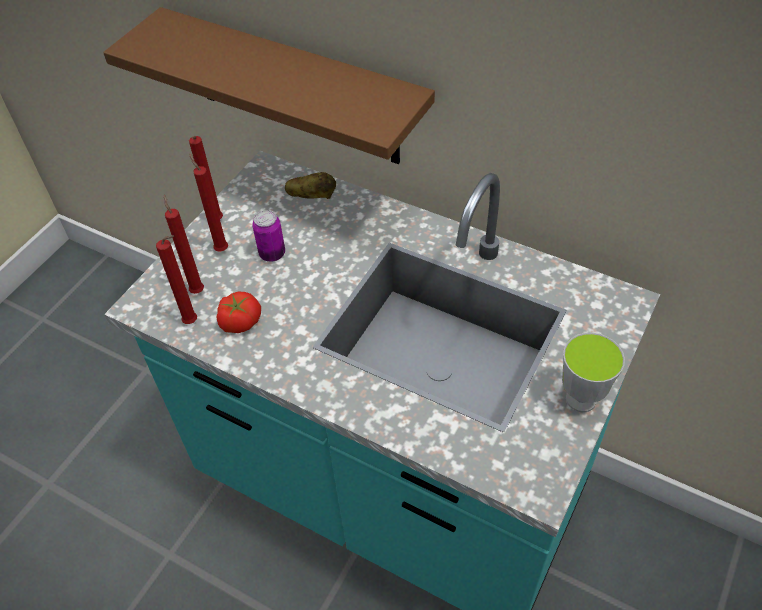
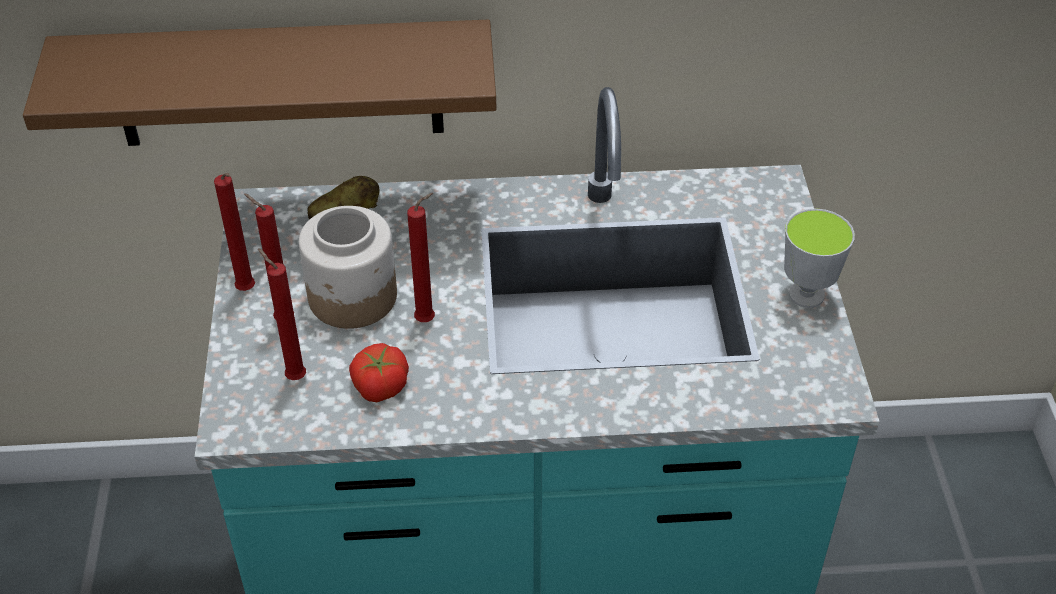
camera: 35 degrees left, 5 degrees down
red candle [156,235,197,324] -> red candle moved to [407,193,435,322]
can [252,210,285,262] -> jar [299,206,397,329]

